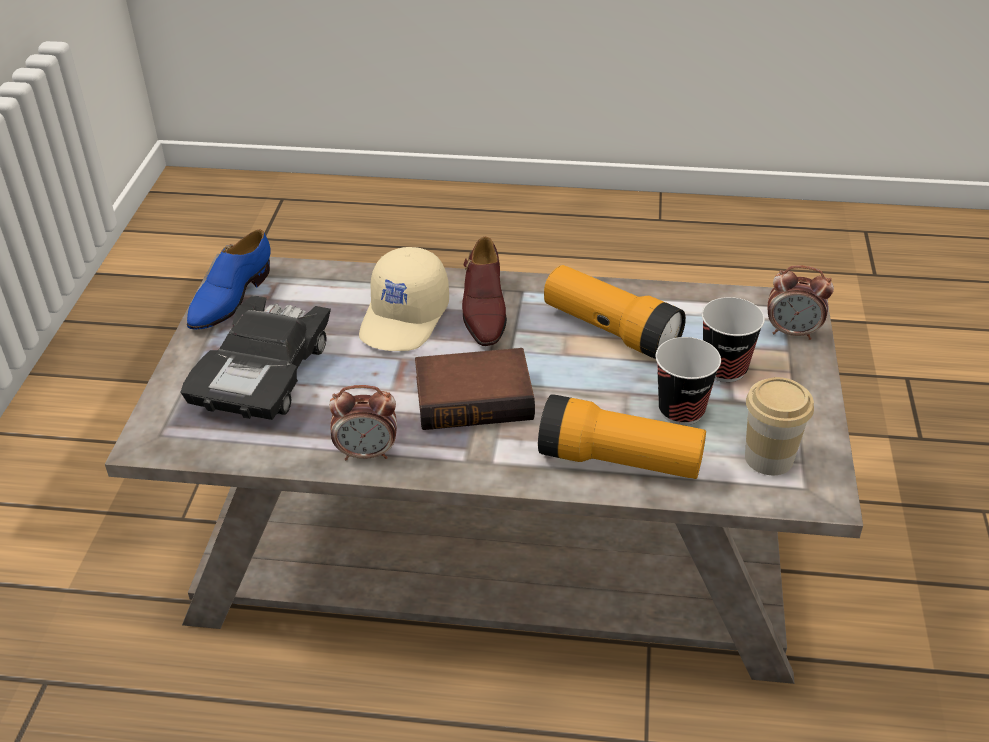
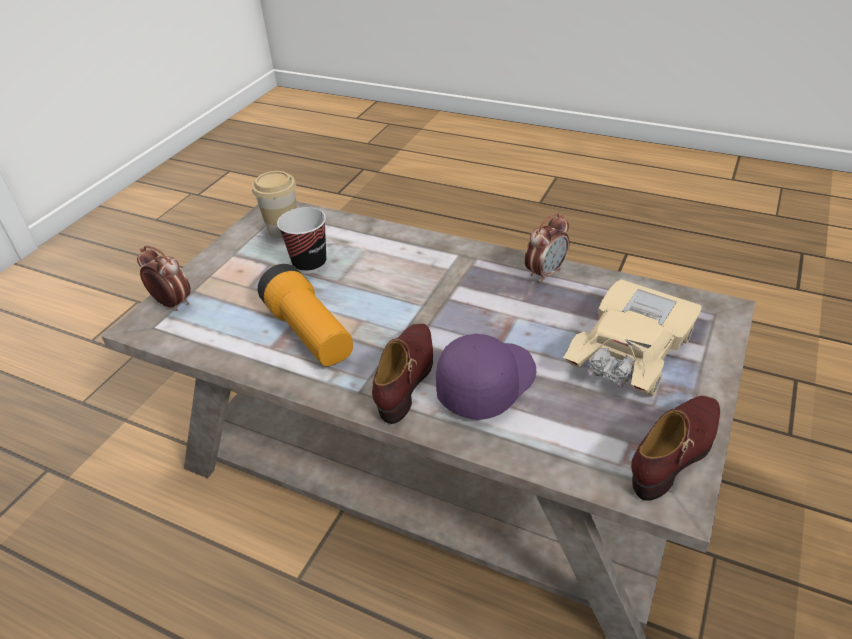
camera: 160 degrees left, 0 degrees up
black toy car [180,295,331,420] -> beige toy car [563,279,702,396]
blue shoe [187,230,271,330] -> brown shoe [631,396,720,501]
alarm clock [329,385,397,460] -> alarm clock turned 120 degrees clockwise [524,213,570,283]
beige cap [359,247,449,351] -> purple cap [436,333,536,420]
book [415,348,535,430] -> none
flashlight [538,394,706,479] -> none
cup [702,297,765,382] -> none

